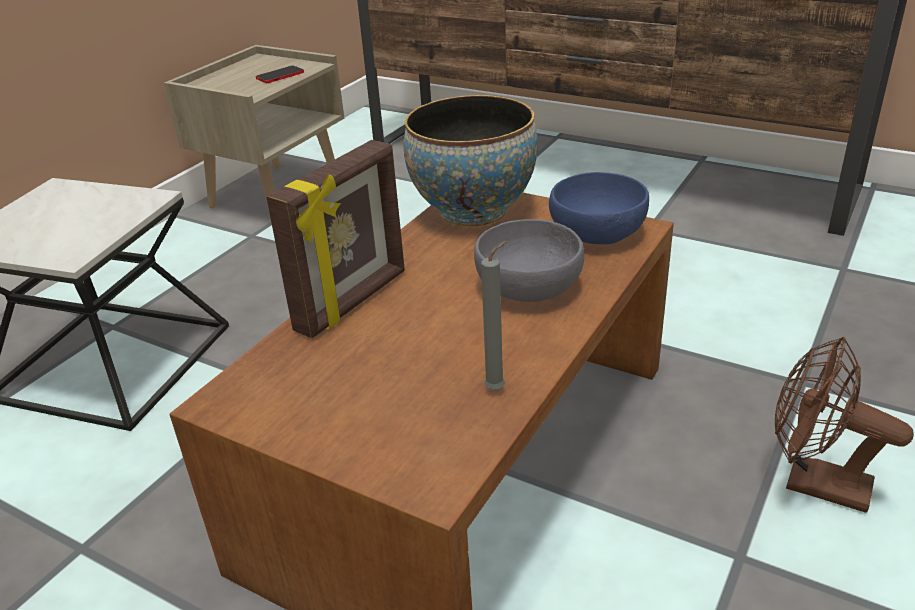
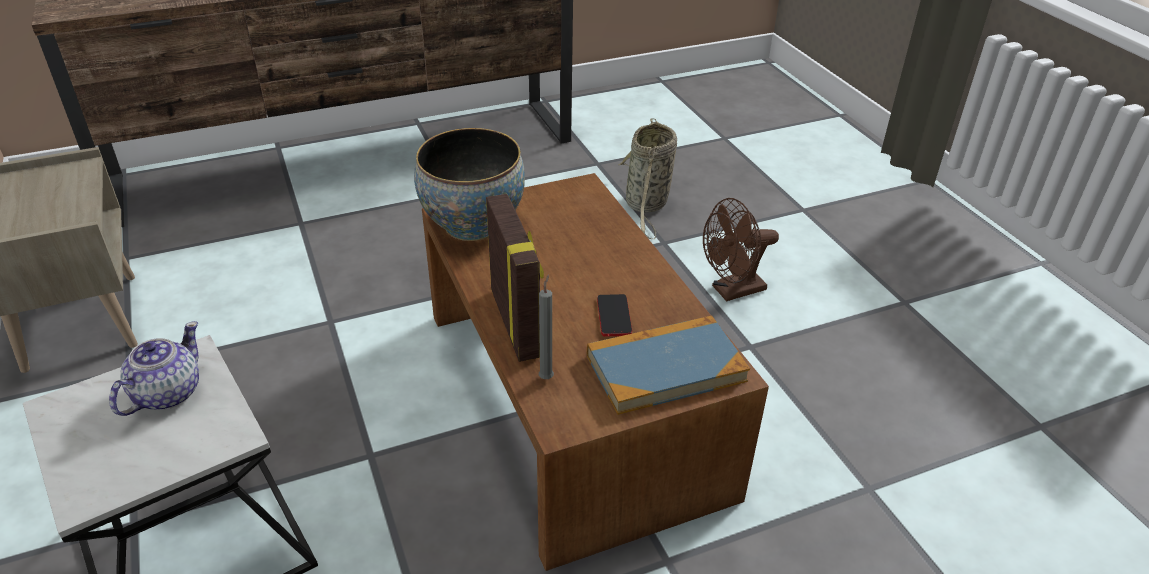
camera: 55 degrees left, 5 degrees up
phone [256,66,304,83] -> phone moved to [597,294,632,337]
grey bowl [474,219,584,302] -> none
grey candle [481,241,507,390] -> grey candle moved to [539,274,554,379]
blue bowl [549,172,649,245] -> none
none -> teapot [109,321,199,416]
none -> book [587,316,750,415]
none -> basket [618,118,677,239]

